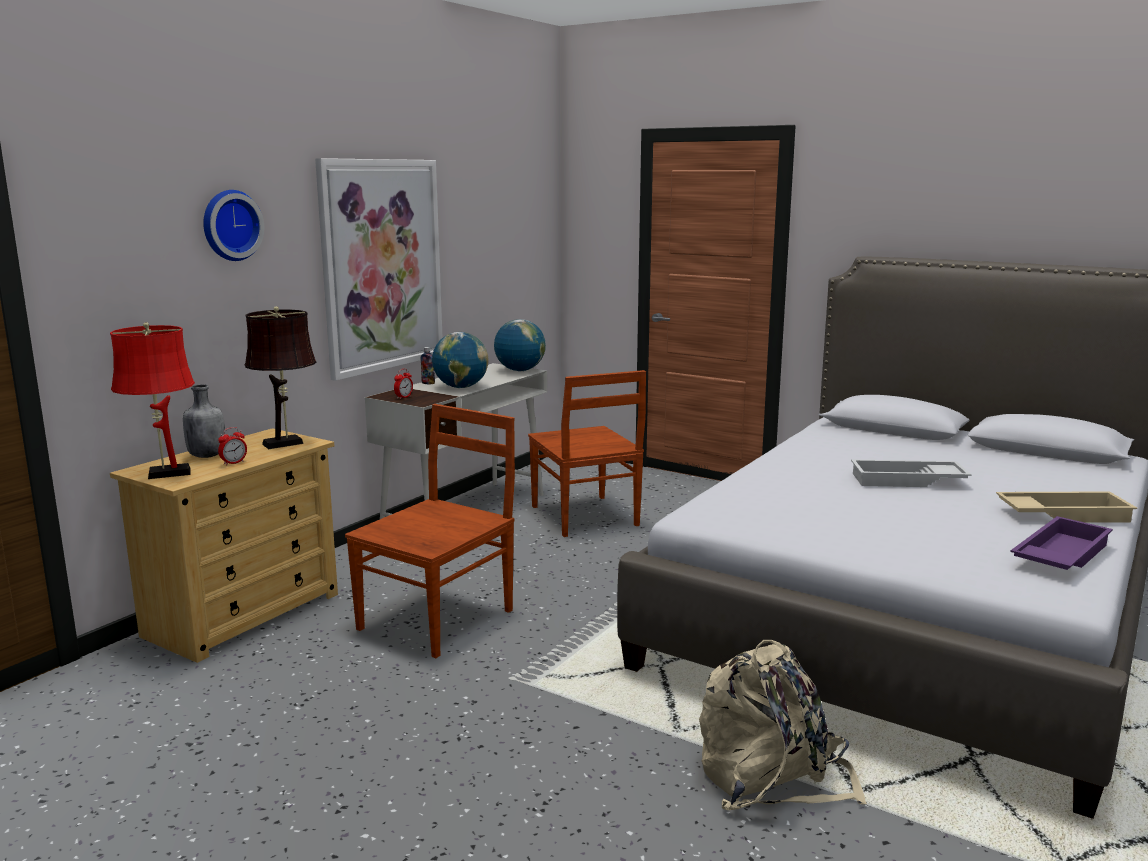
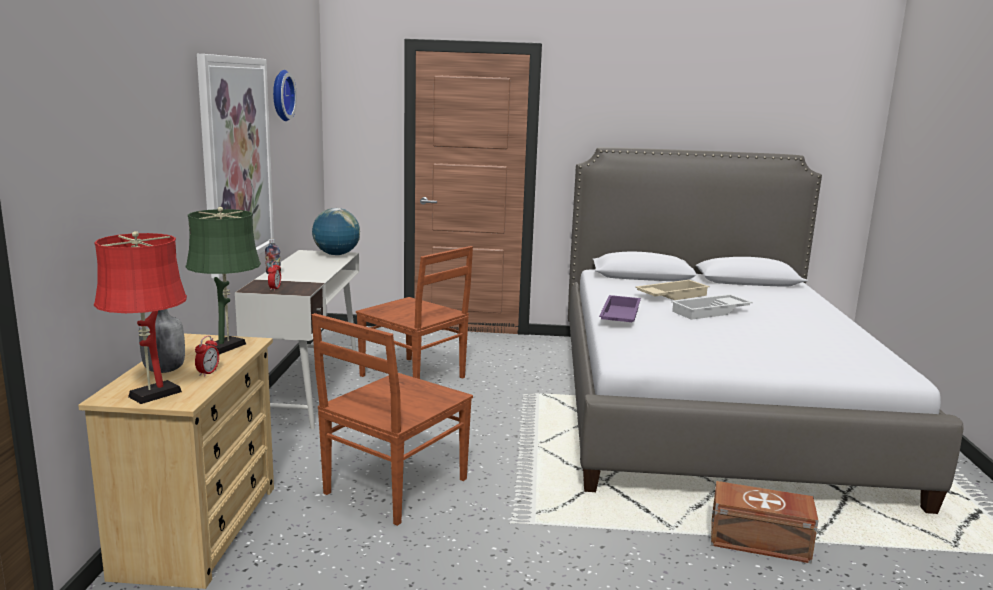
camera: 30 degrees left, 0 degrees up
wall clock [203,190,264,261] -> wall clock moved to [273,70,297,121]
brown table lamp [245,306,317,449] -> green table lamp [186,207,261,354]
brown chair [345,404,515,658] -> brown chair turned 150 degrees counterclockwise [312,313,473,526]
globe [432,332,489,388] -> none
beige backpack [699,640,867,810] -> brown storage box [711,481,819,564]
beige tray [996,491,1137,523] -> beige tray moved to [635,280,710,300]
purple tray [1011,516,1113,570] -> purple tray moved to [599,295,641,322]

